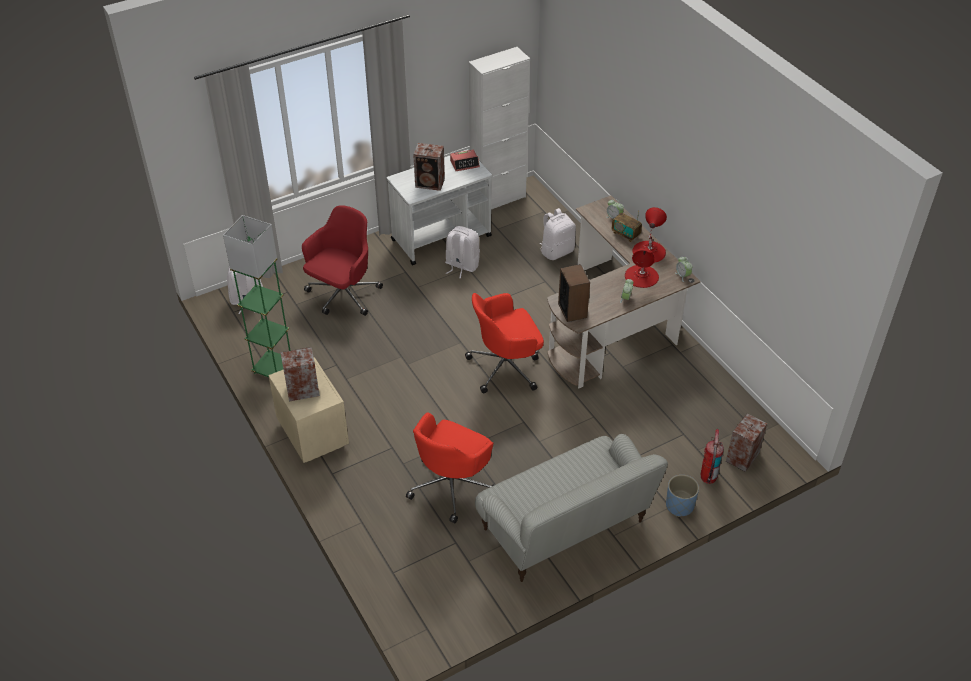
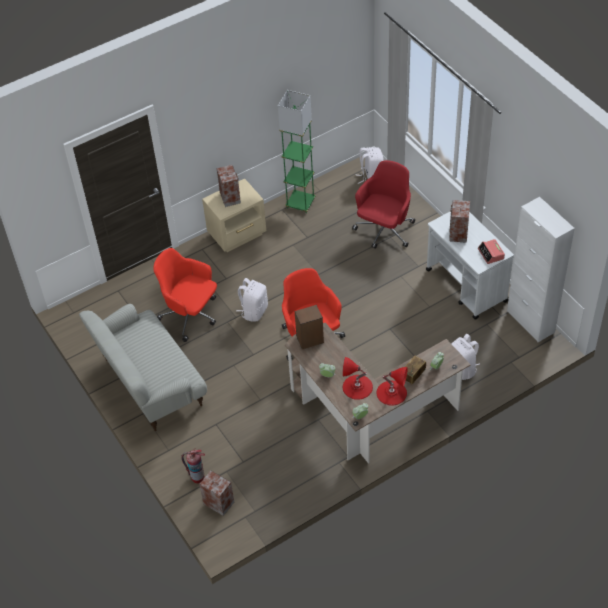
camera: 90 degrees right, 5 degrees up
red office chair [302,205,383,316] -> red office chair turned 90 degrees counterclockwise [352,160,415,249]
white backpack [445,226,480,278] -> white backpack moved to [236,278,268,322]
blue planter [666,475,699,517] -> none

